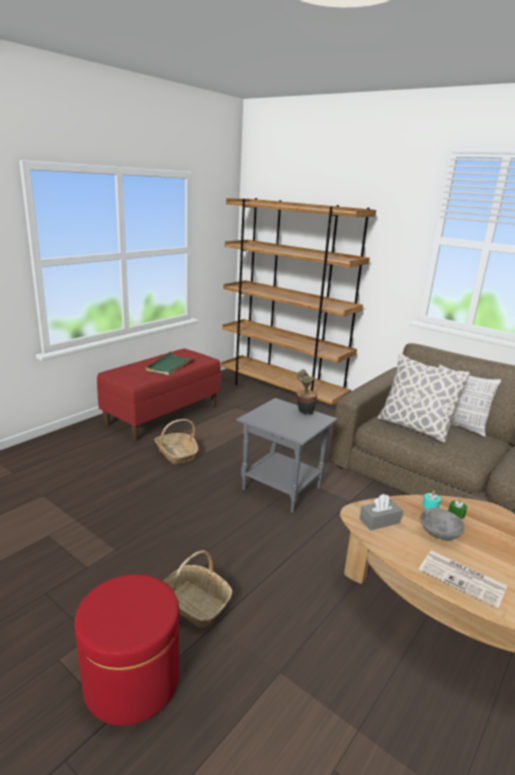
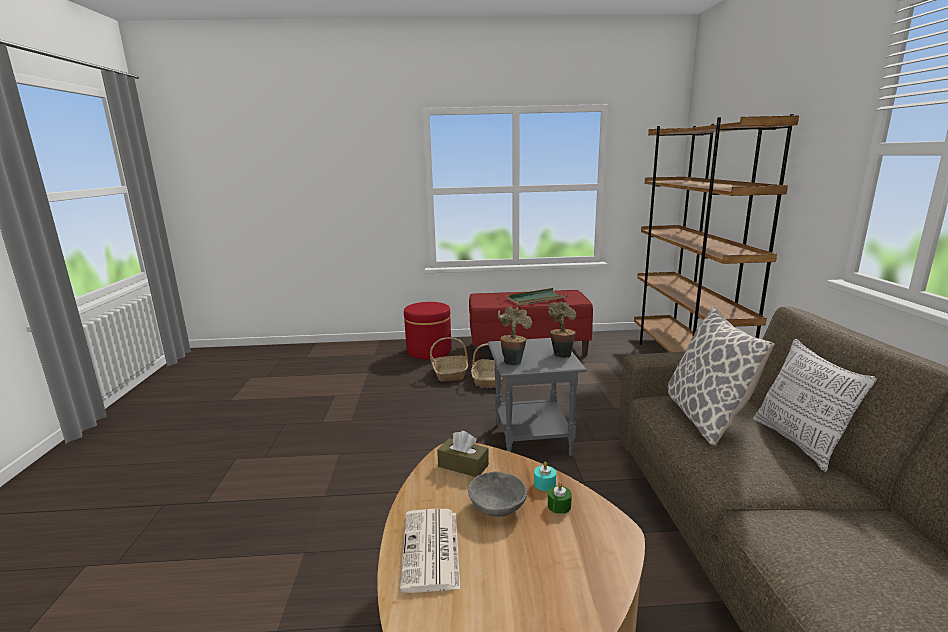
camera: 50 degrees right, 5 degrees down
red ottoman [74,574,179,726] -> red ottoman moved to [404,302,452,359]
basket [163,550,233,628] -> basket moved to [430,337,468,382]
grey tissue box [359,494,403,531] -> brown tissue box [437,431,489,477]
none -> potted plant [498,307,532,366]

